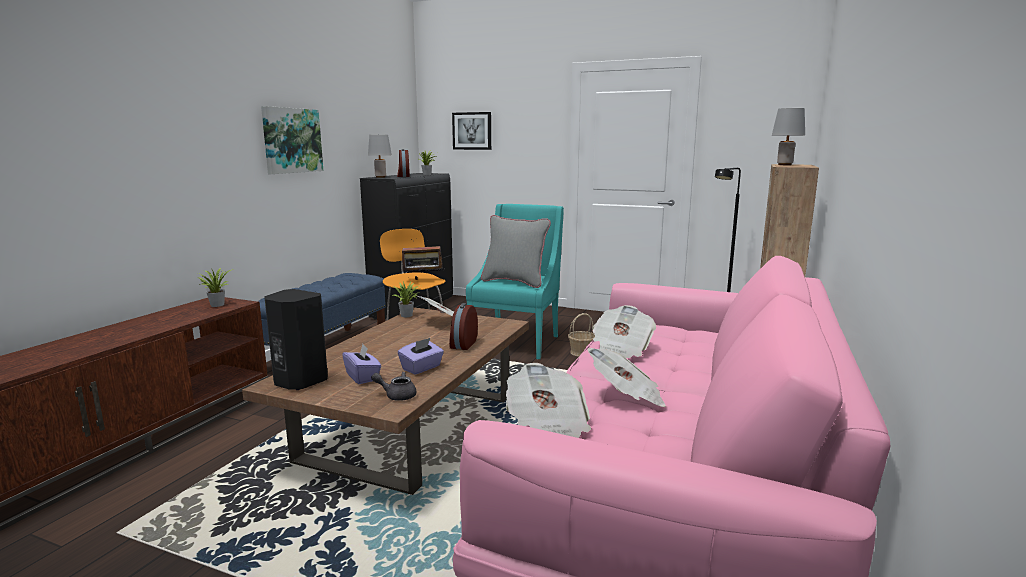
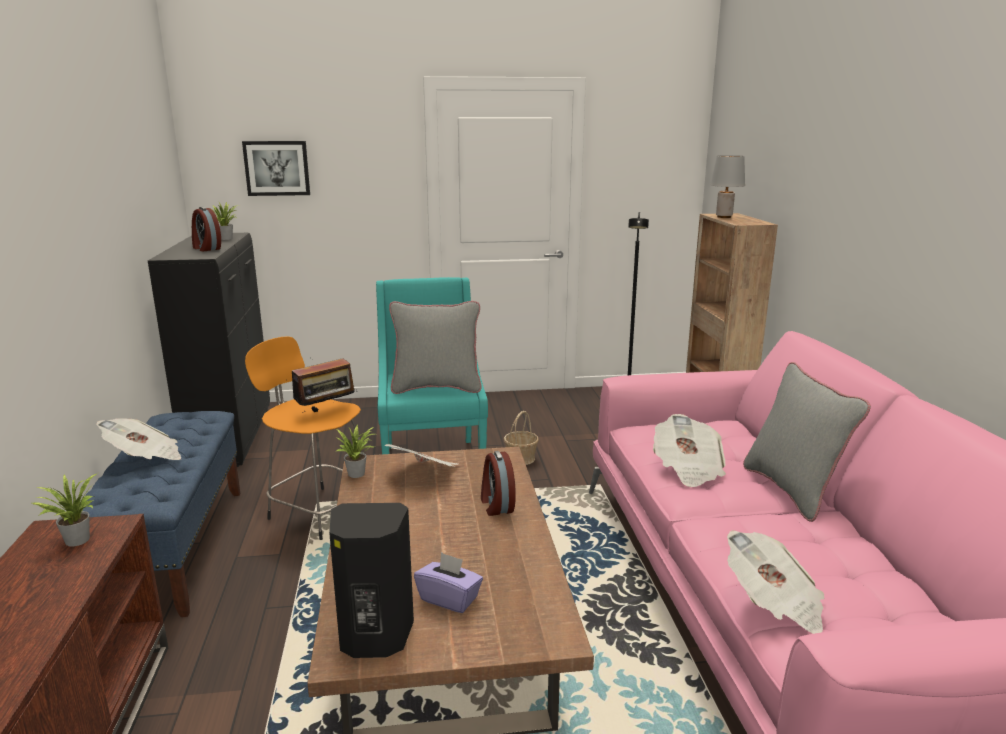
camera: 30 degrees left, 5 degrees up
picture [261,106,323,174] -> none
grey table lamp [368,135,392,178] -> none
grey teapot [371,372,417,401] -> none
purple tissue box [398,338,444,374] -> none
newspaper [588,348,666,407] -> newspaper moved to [96,418,181,460]
none -> grey pillow [743,362,871,522]

